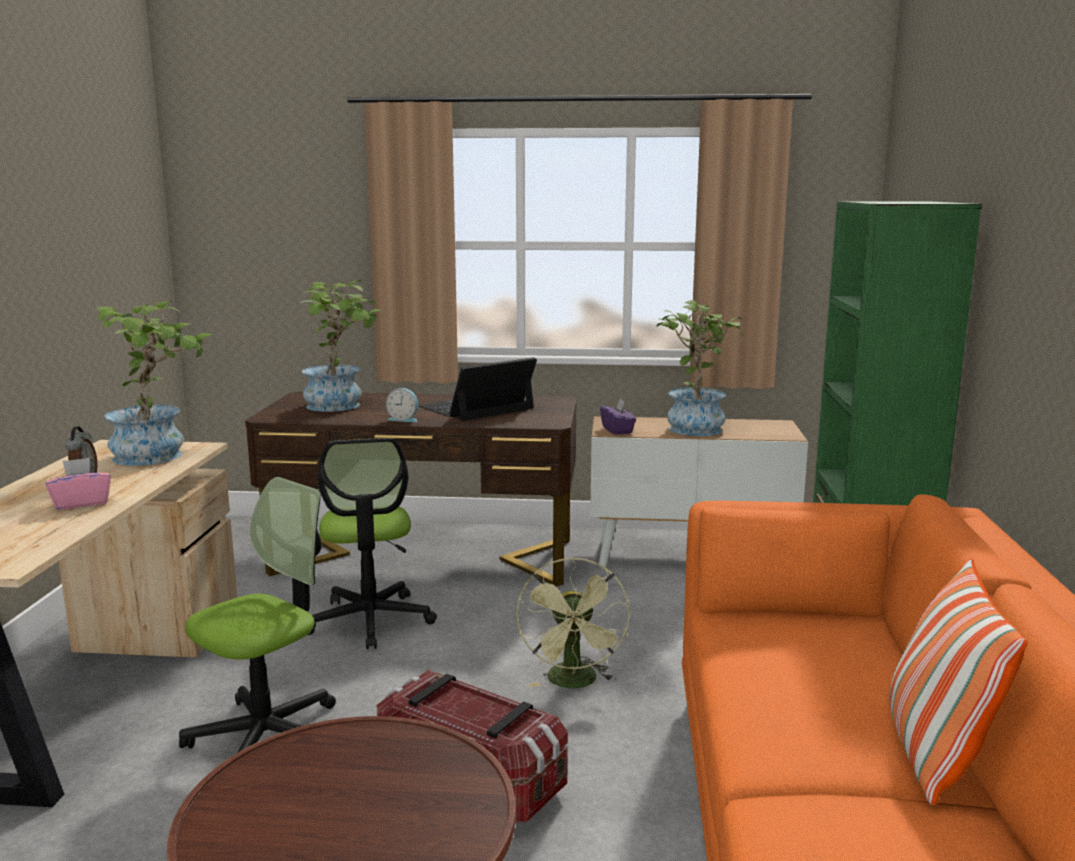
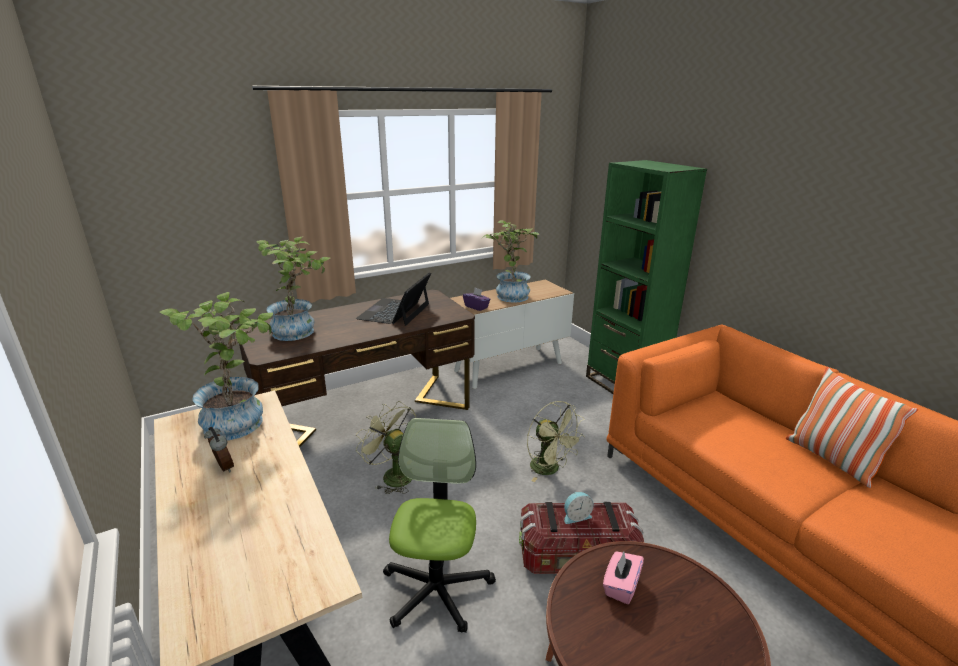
camera: 35 degrees left, 10 degrees up
pink tissue box [46,458,111,510] -> pink tissue box moved to [603,551,644,604]
office chair [308,438,437,649] -> green fan [356,401,416,494]
alarm clock [386,388,418,422] -> alarm clock moved to [564,492,594,524]

